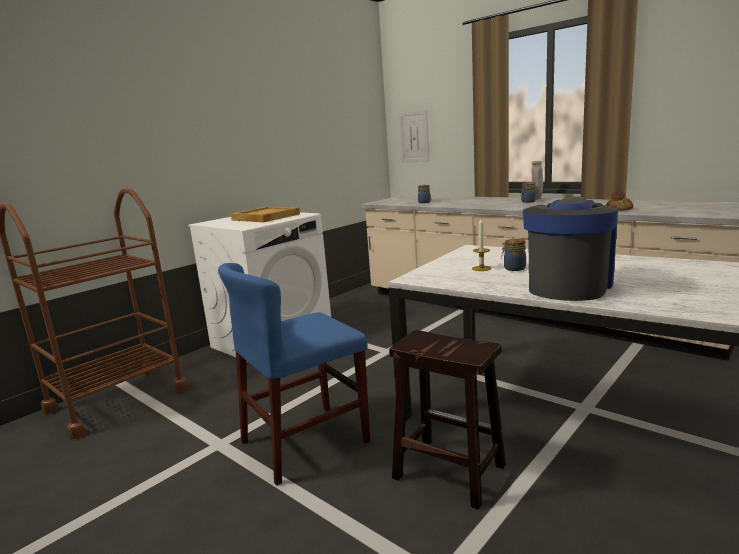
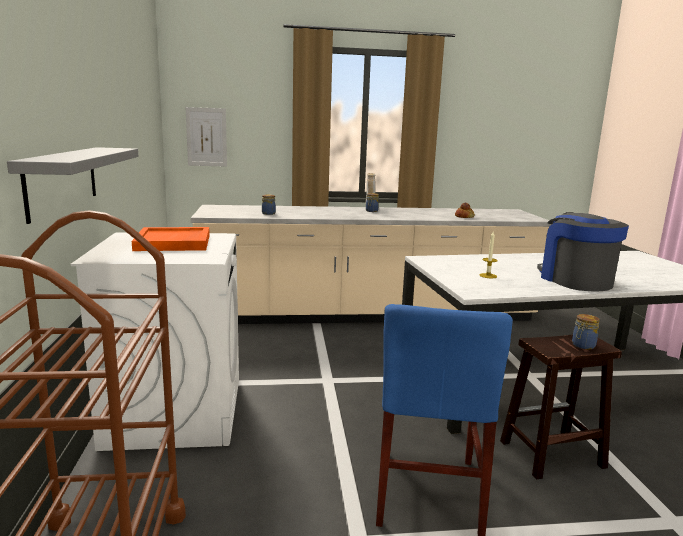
camera: 50 degrees left, 0 degrees up
beige tray [231,206,300,222] -> orange tray [132,227,210,251]
jar [502,239,526,271] -> jar moved to [572,314,600,349]
none -> grey shelf [7,147,138,224]

